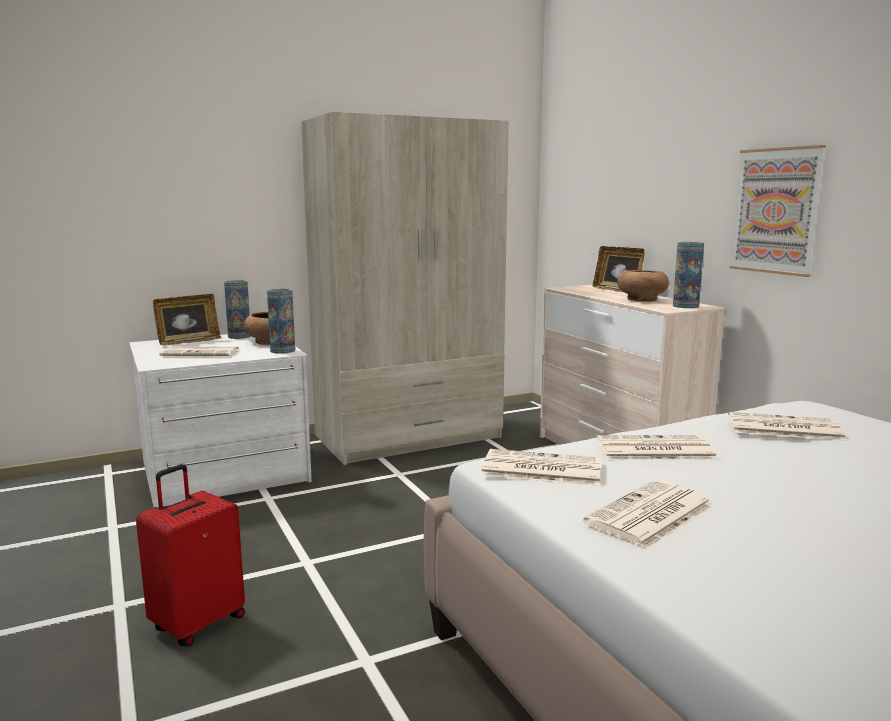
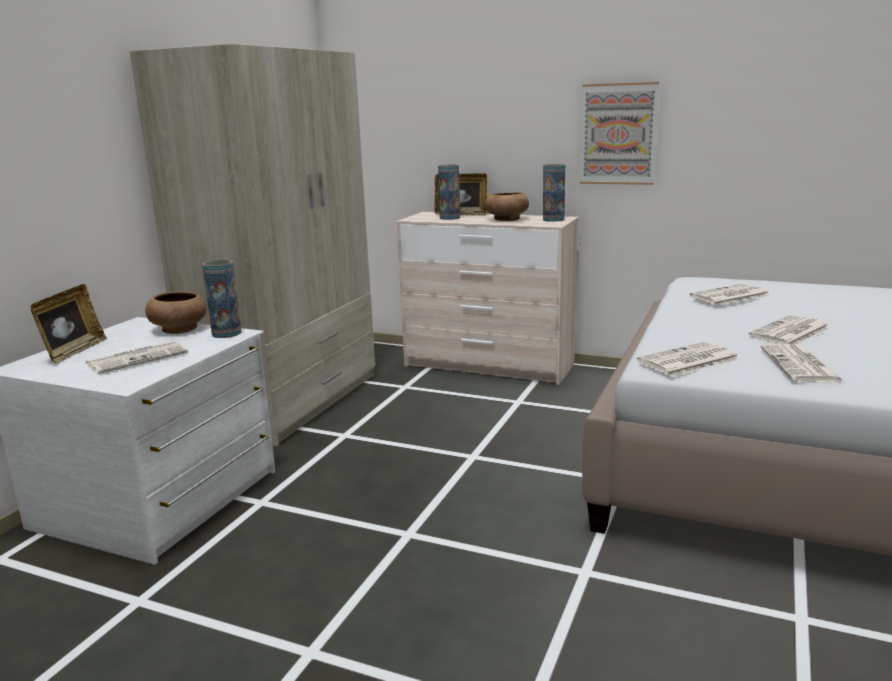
camera: 40 degrees left, 5 degrees up
red suitcase [136,464,245,646] -> none
vase [224,280,251,339] -> vase moved to [438,164,460,220]
newspaper [596,435,718,460] -> newspaper moved to [749,315,830,344]

